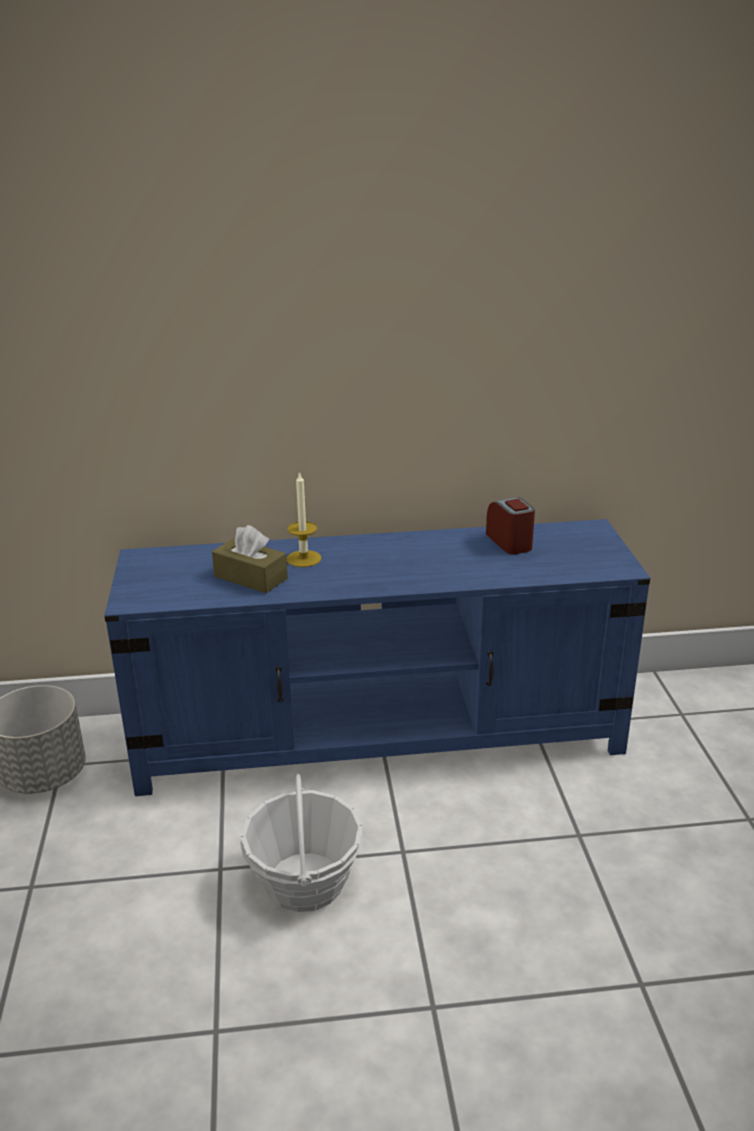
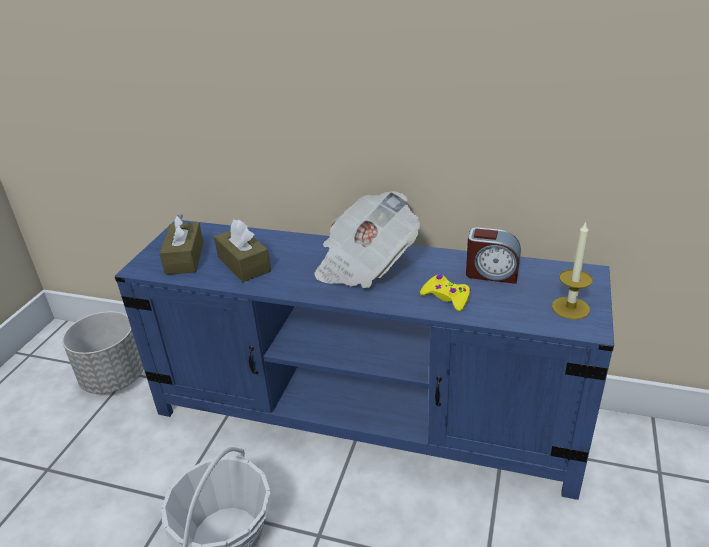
camera: 25 degrees right, 5 degrees up
candle [287,471,321,567] -> candle moved to [552,222,593,320]
alarm clock [486,498,535,555] -> alarm clock turned 105 degrees clockwise [466,227,521,284]
none -> brown tissue box [159,214,204,275]
none -> newspaper [314,191,420,288]
none -> yellow game controller [420,275,471,312]

